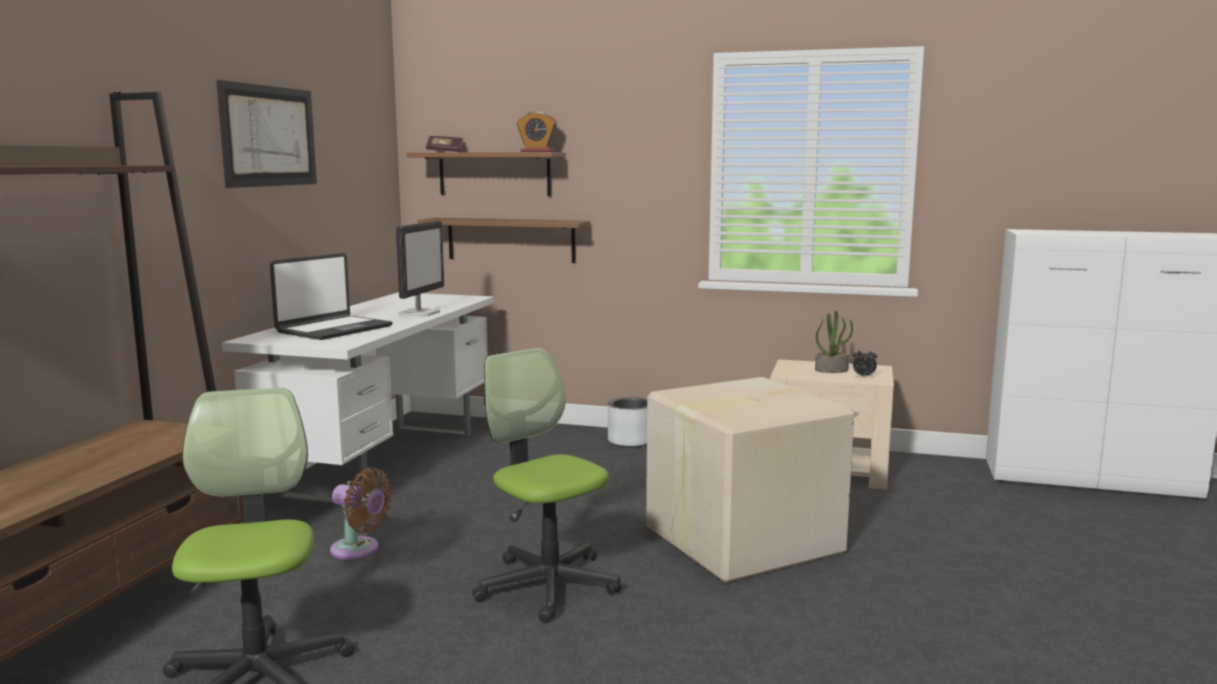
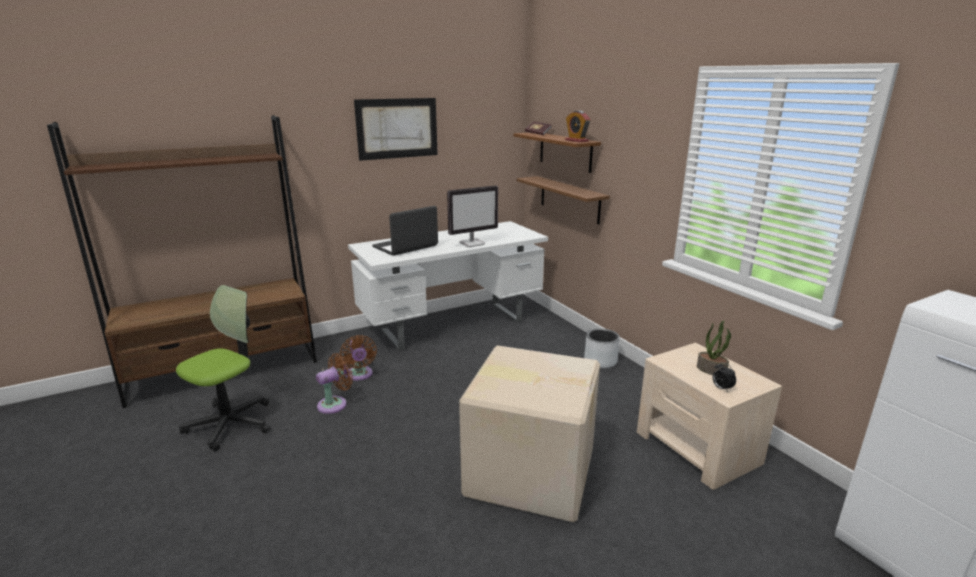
camera: 45 degrees right, 10 degrees up
laptop [270,253,393,340] -> laptop turned 150 degrees clockwise [372,206,438,256]
office chair [472,348,621,623] -> none
none -> brown fan [316,353,353,414]

